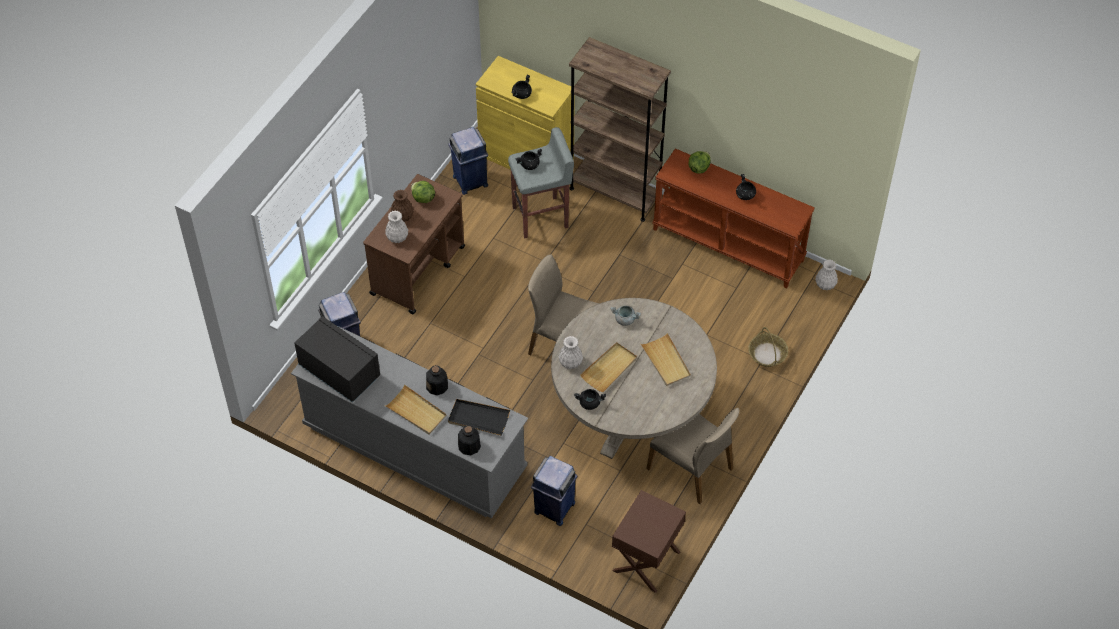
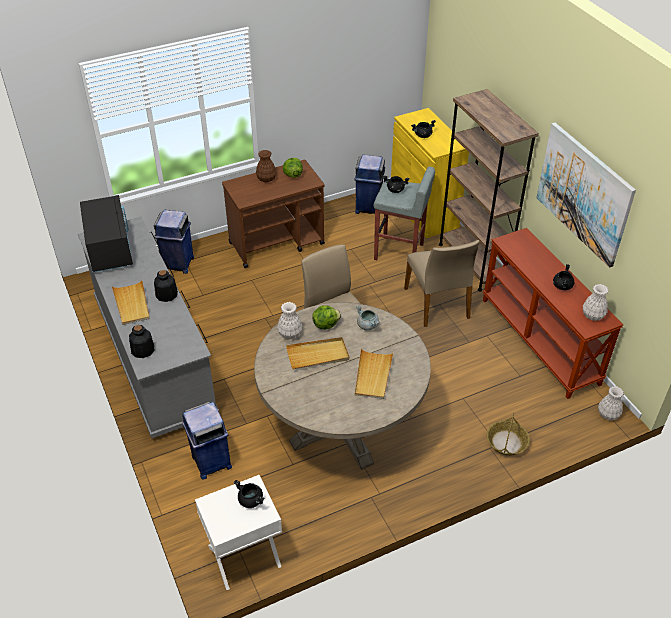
camera: 35 degrees right, 10 degrees down
white vase [385,210,408,243] -> white vase moved to [583,284,609,321]
black tray [448,399,510,436] -> none
black cooking pot [574,389,606,410] -> black cooking pot moved to [234,480,264,508]
brown nightstand [612,490,686,593] -> white nightstand [195,475,282,590]
beige chair [646,408,739,504] -> beige chair moved to [404,240,479,327]
lettuce [688,151,711,174] -> lettuce moved to [313,306,341,330]
none -> picture [536,123,636,268]

